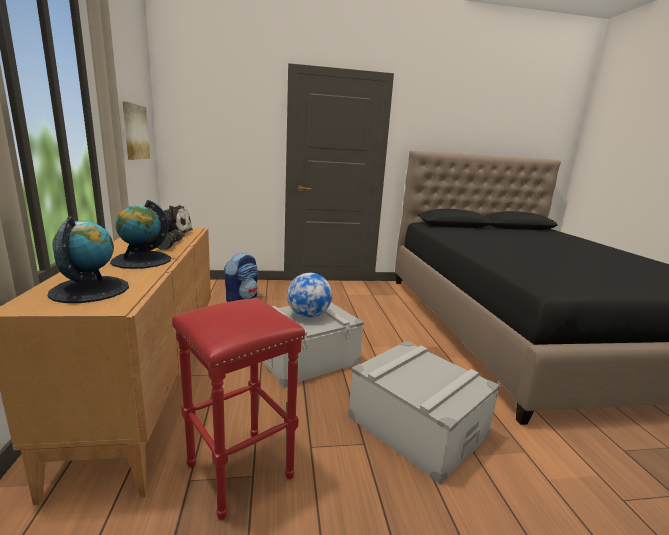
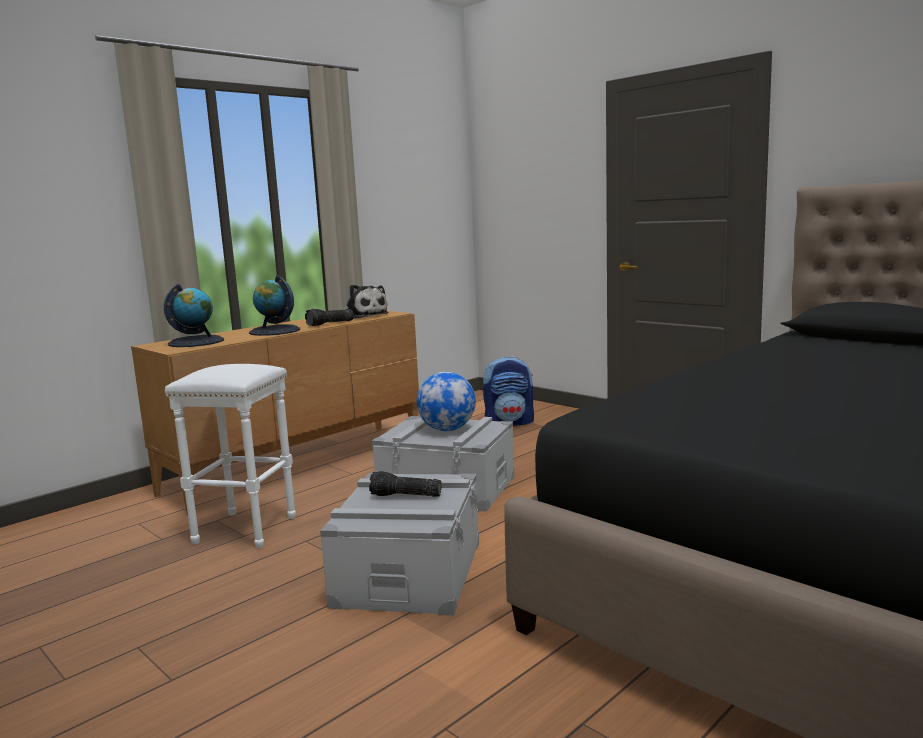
camera: 55 degrees right, 5 degrees down
picture [122,101,150,160] -> none
red stool [172,298,305,520] -> white stool [165,364,296,549]
none -> flashlight [369,471,442,497]

